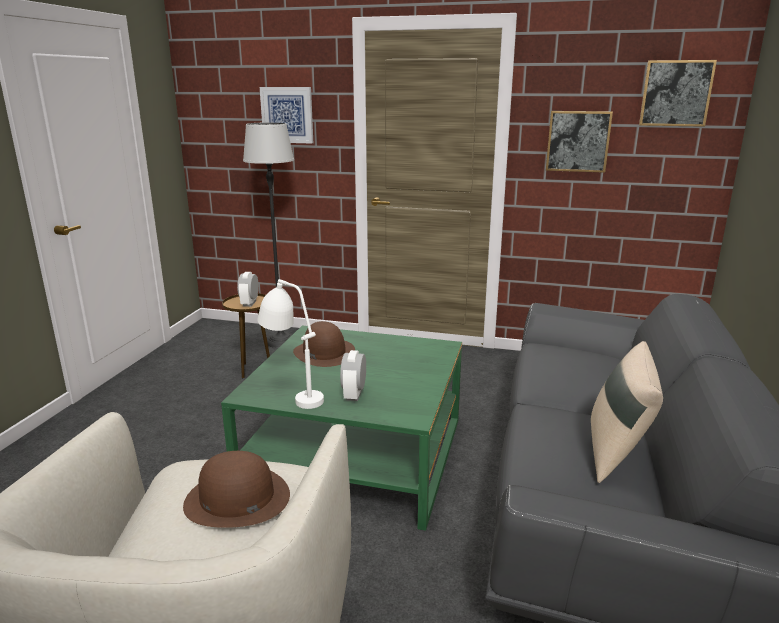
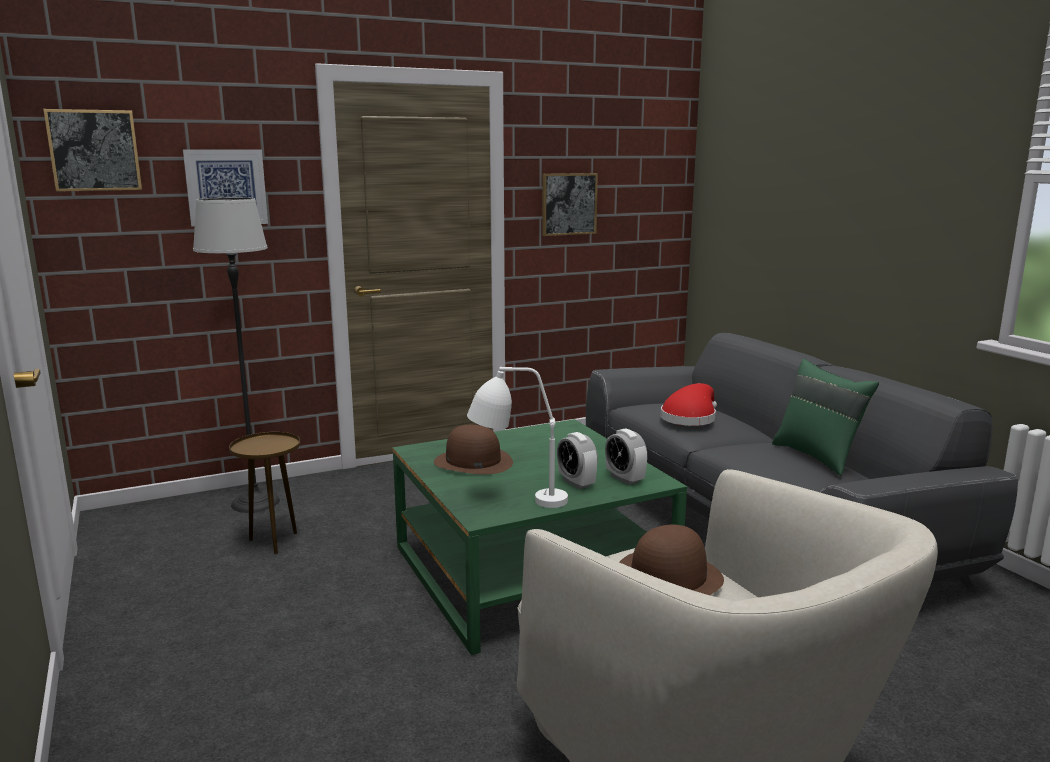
camera: 40 degrees left, 5 degrees down
alarm clock [237,272,259,307] -> alarm clock moved to [605,429,647,485]
beige pillow [591,341,663,483] -> green pillow [772,359,879,476]
picture [639,60,717,127] -> picture moved to [43,109,142,192]
none -> red hat [661,383,717,426]

